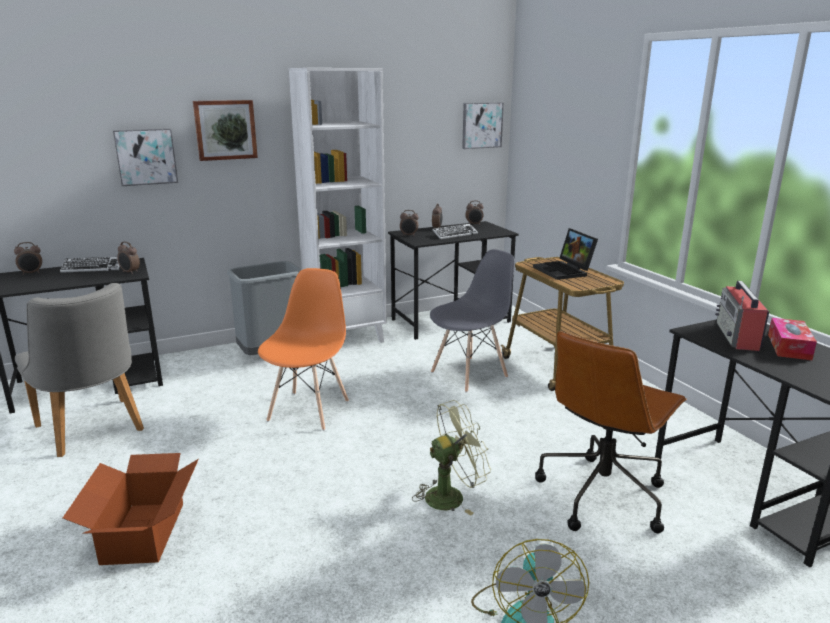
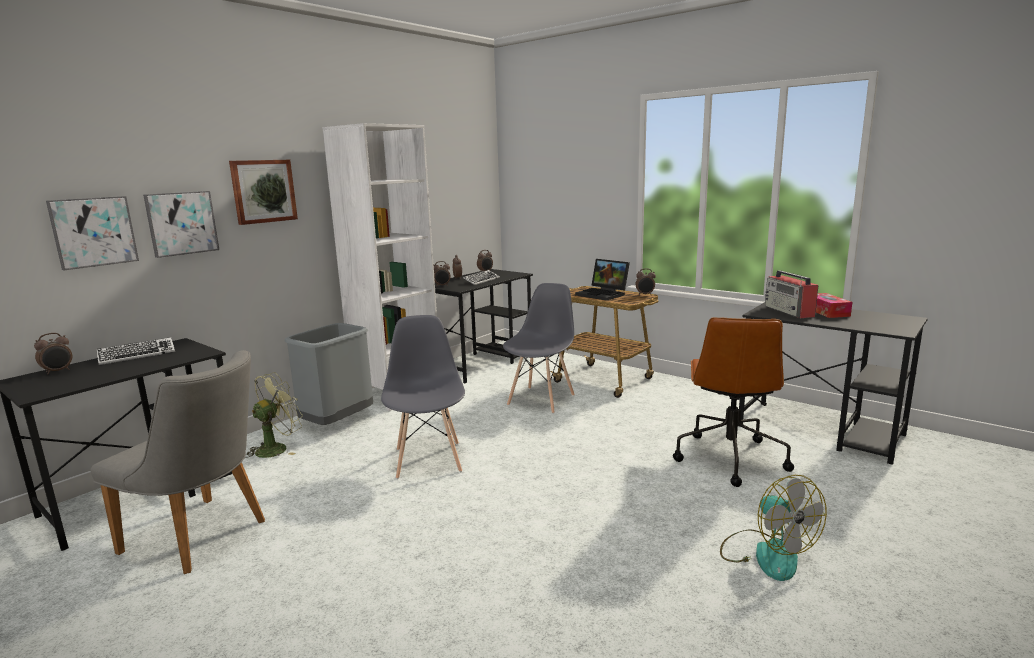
camera: 25 degrees left, 5 degrees down
cardboard box [63,453,199,565] -> none
alarm clock [117,241,140,275] -> alarm clock moved to [636,268,656,295]
orange chair [258,268,349,431] -> grey chair [381,315,465,479]
green fan [412,400,491,515] -> green fan moved to [245,372,303,458]
picture [462,102,504,149] -> picture moved to [46,196,139,270]

